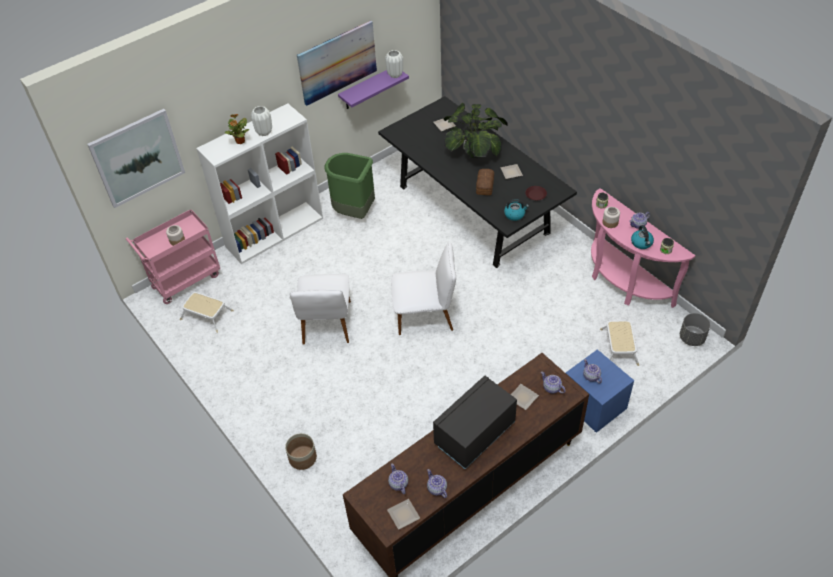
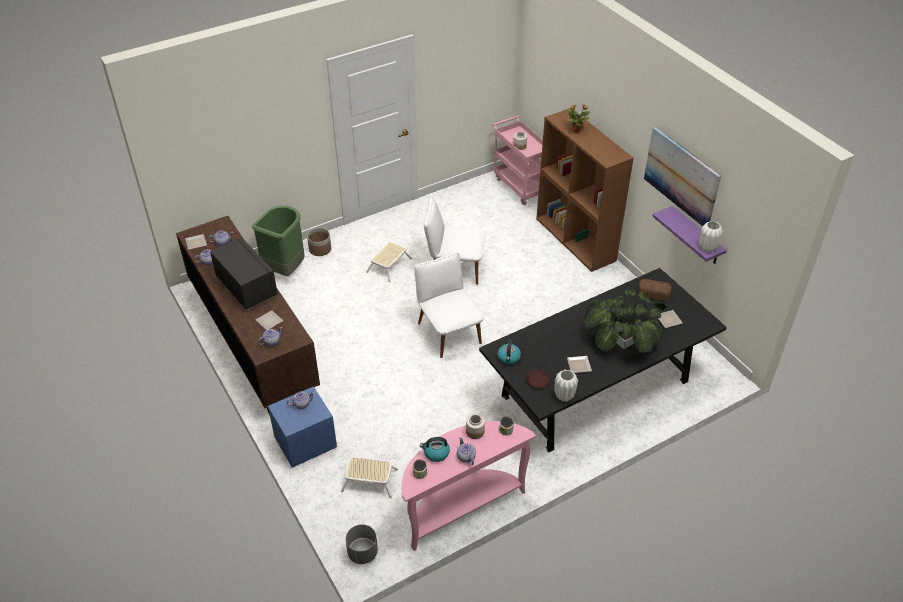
camera: 95 degrees right, 5 degrees down
picture [87,109,185,208] -> none
beige step ladder [180,292,234,333] -> beige step ladder moved to [366,242,412,282]
white bookcase [196,104,323,264] -> brown bookcase [536,109,634,272]
white vase [251,106,272,136] -> white vase moved to [555,370,578,402]
green trash can [324,153,375,219] -> green trash can moved to [252,206,305,276]
white chair [391,242,456,335] -> white chair turned 150 degrees clockwise [414,252,485,358]
bread [476,169,494,195] -> bread moved to [638,279,672,302]

